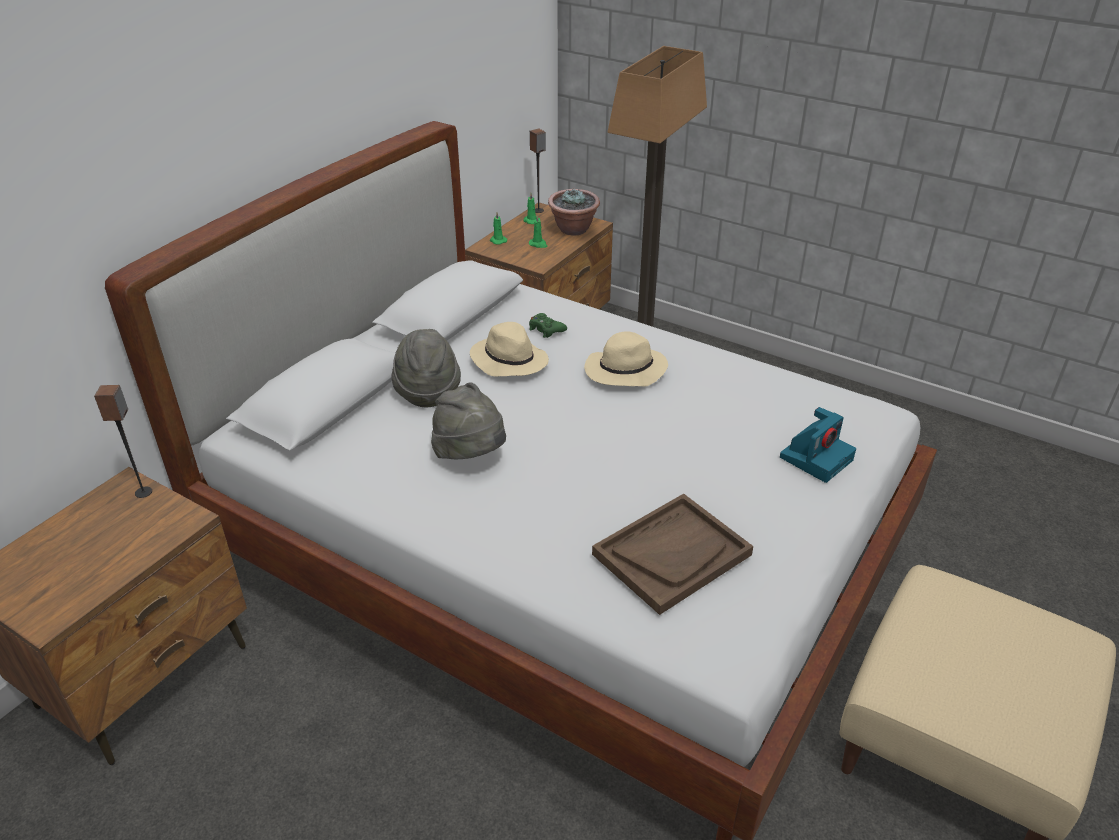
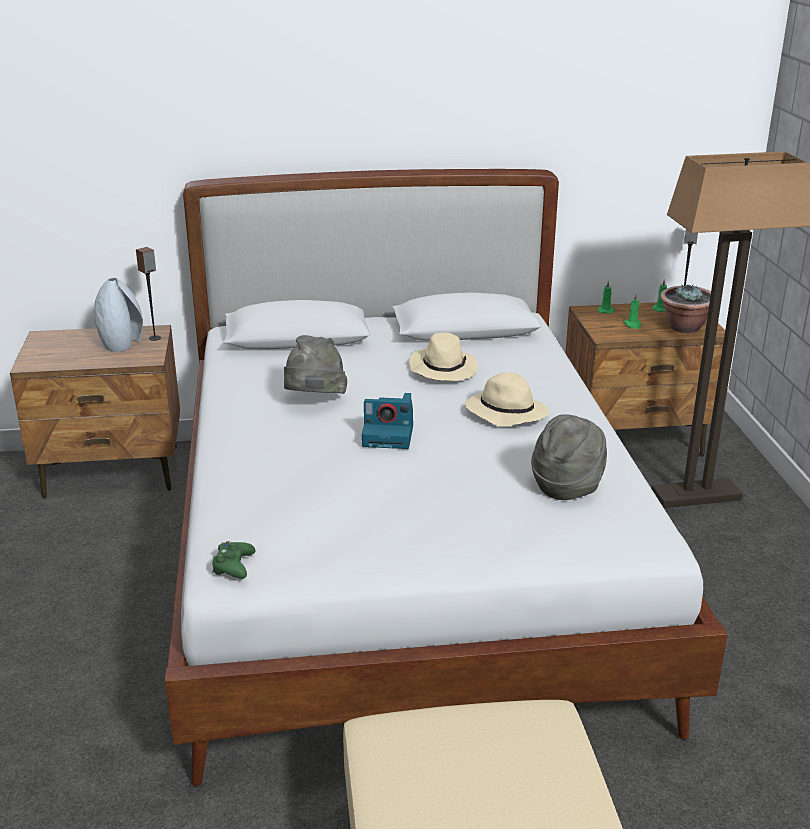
camera: 50 degrees right, 10 degrees down
grey hat [391,329,461,407] -> grey hat moved to [531,414,607,500]
green game controller [529,313,567,338] -> green game controller moved to [212,541,256,579]
brown tray [592,494,753,615] -> none
camera [780,407,856,483] -> camera moved to [362,393,413,449]
none -> grey vase [94,278,143,352]

